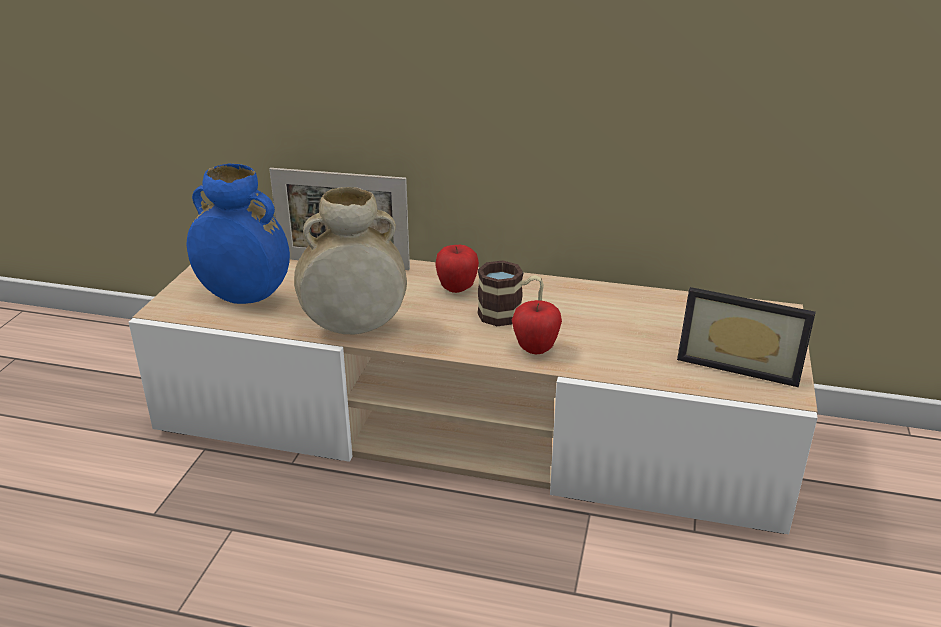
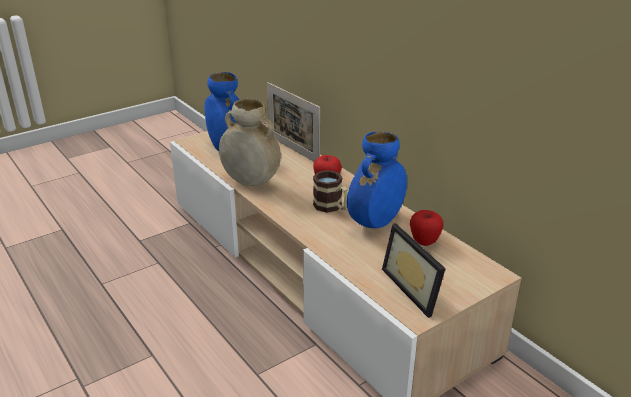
camera: 40 degrees right, 0 degrees up
apple [512,300,562,354] -> apple moved to [410,210,443,246]
none -> blue vase [347,132,407,228]

